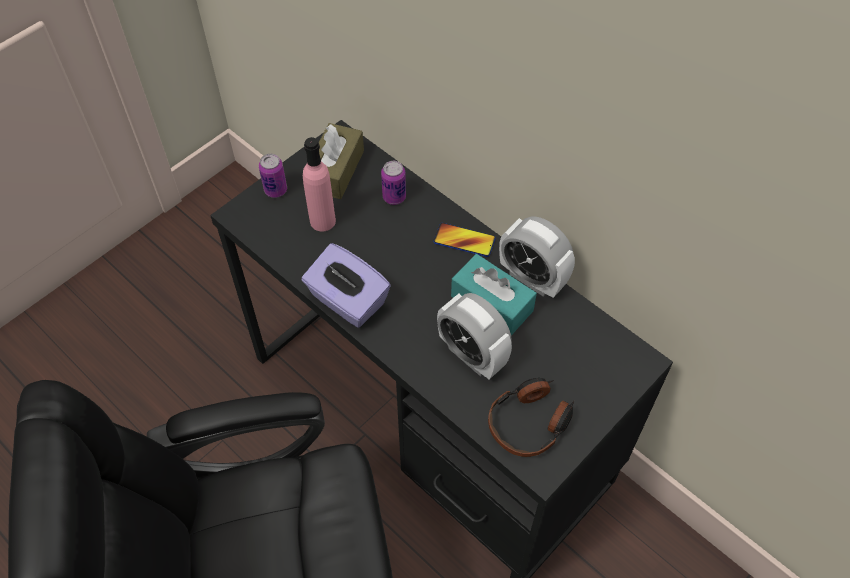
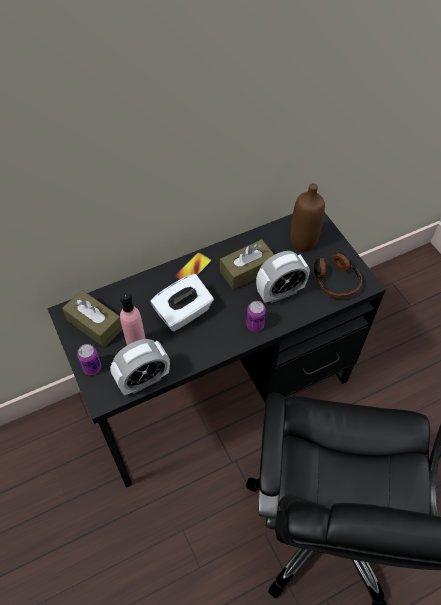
camera: 70 degrees left, 0 degrees up
purple tissue box [302,243,391,328] -> none
can [381,161,406,205] -> can moved to [246,301,266,332]
turquoise tissue box [451,254,537,336] -> brown tissue box [220,239,274,290]
alarm clock [499,217,575,298] -> alarm clock moved to [110,339,170,396]
none -> white tissue box [150,274,214,332]
none -> brown bottle [290,183,325,251]

